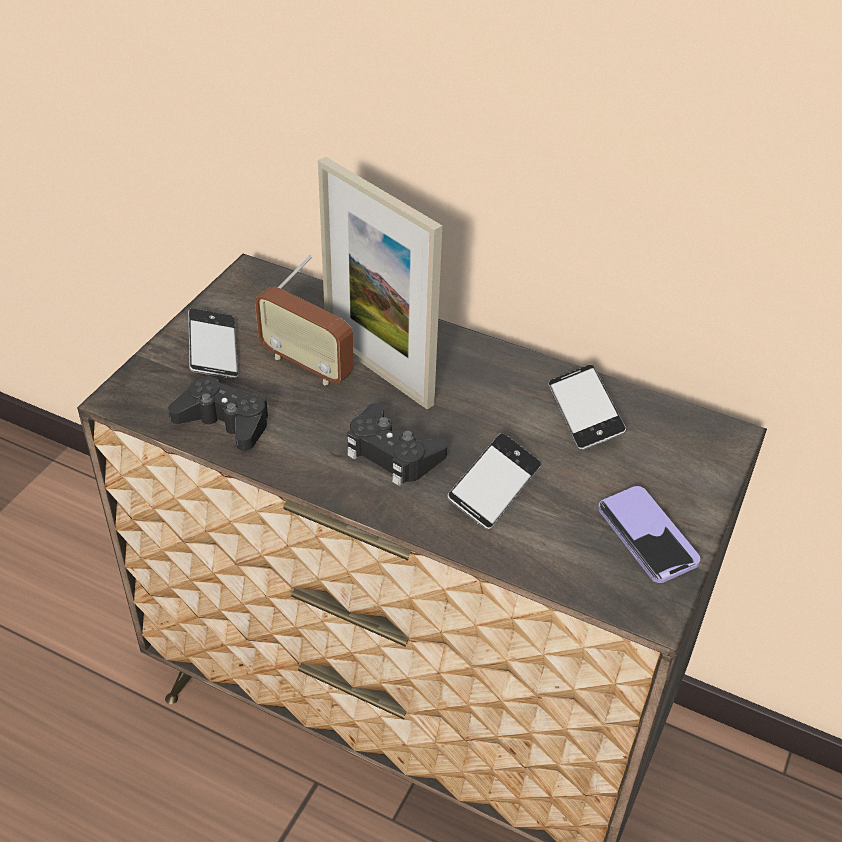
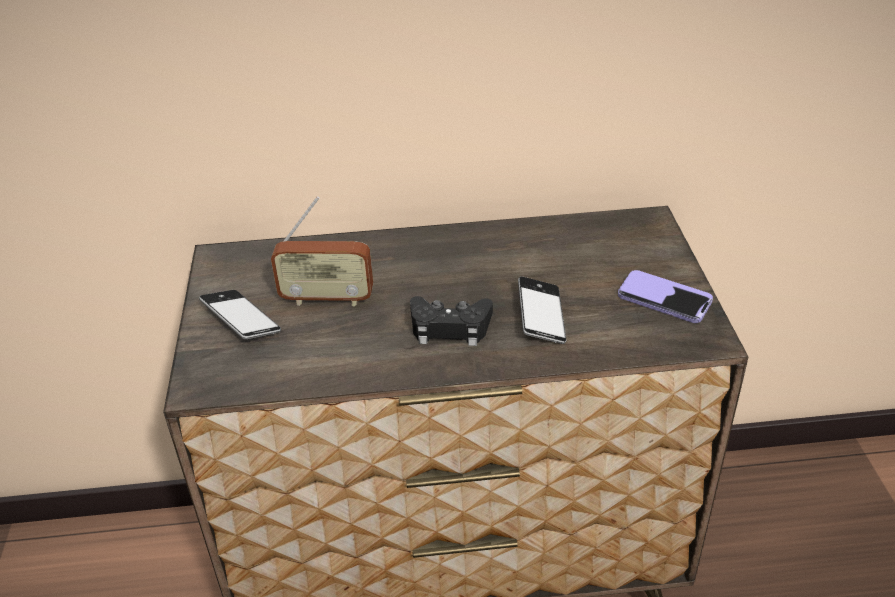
camera: 30 degrees left, 5 degrees down
black game controller [168,376,268,451] -> none
picture frame [318,157,442,410] -> none
phone [548,364,627,450] -> none

